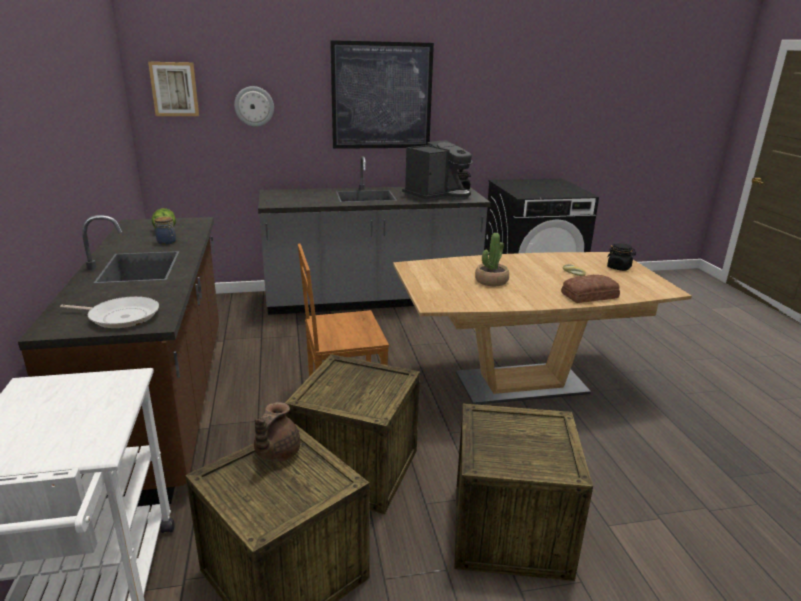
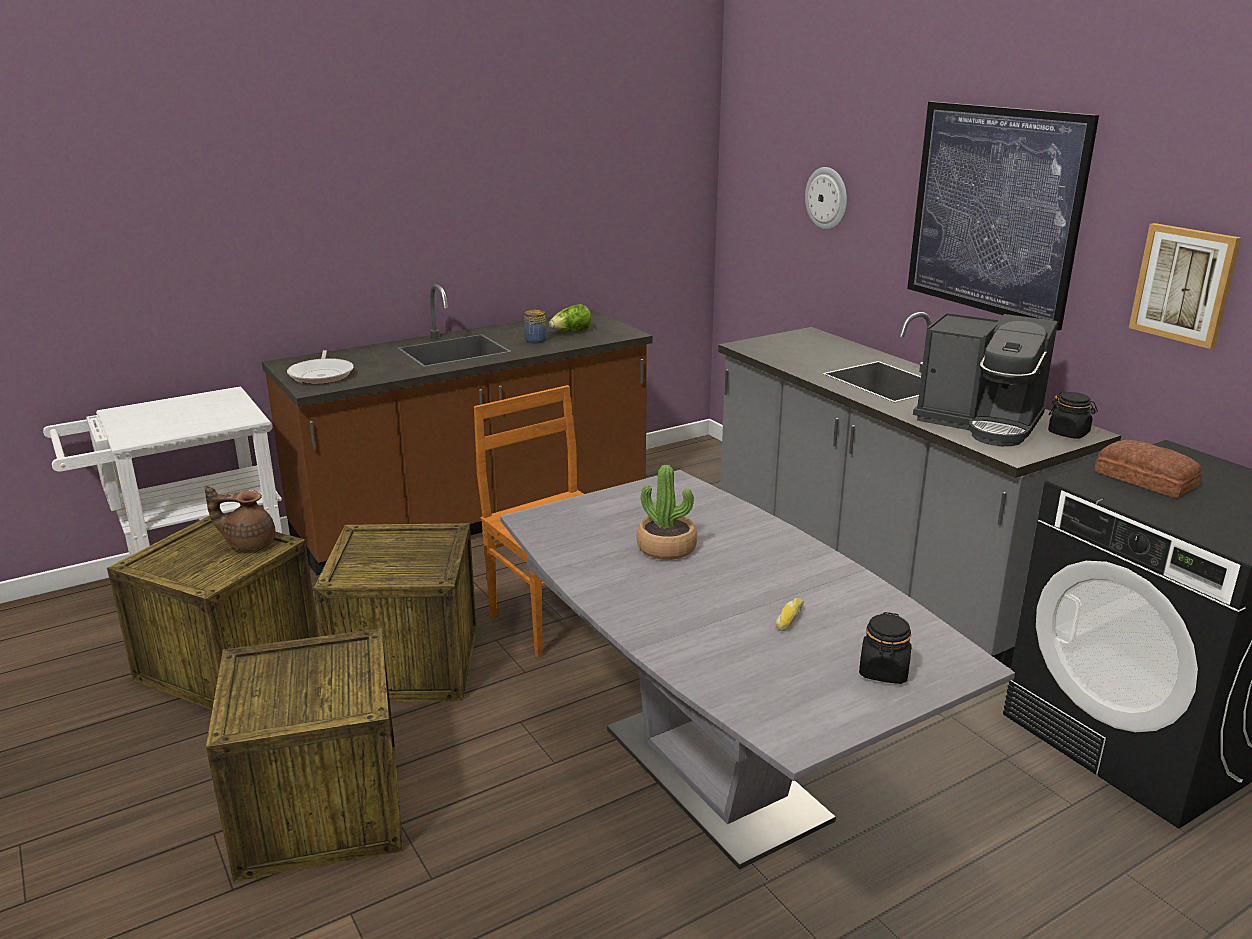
camera: 70 degrees right, 0 degrees up
picture [148,62,199,116] -> picture moved to [1129,223,1241,349]
brown dining table [393,252,692,405] -> grey dining table [500,470,1015,869]
bread [561,275,620,303] -> bread moved to [1095,440,1202,498]

